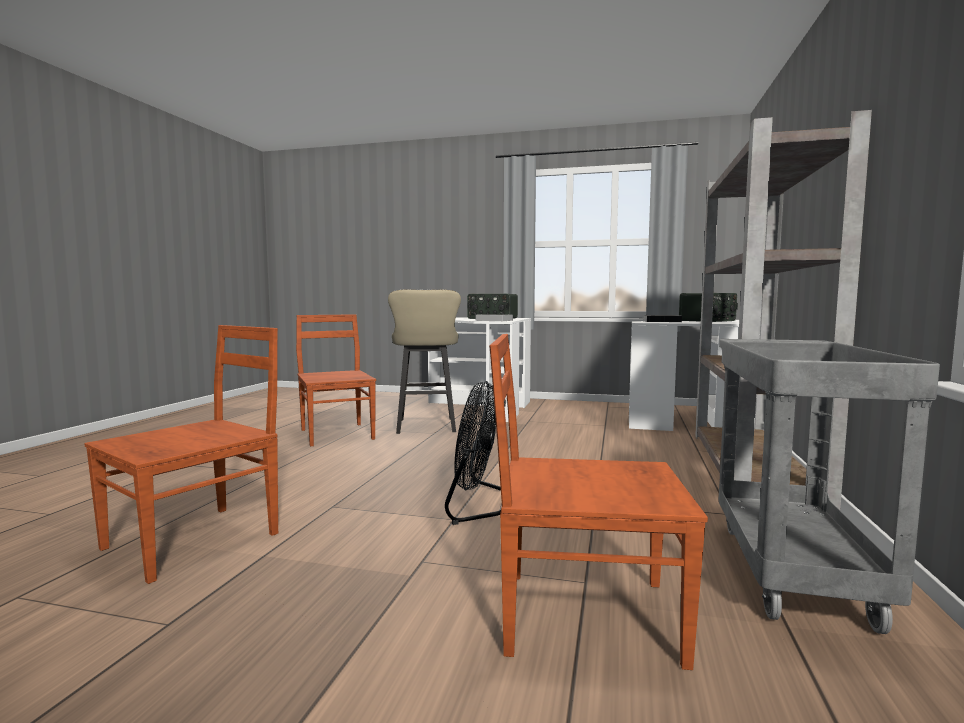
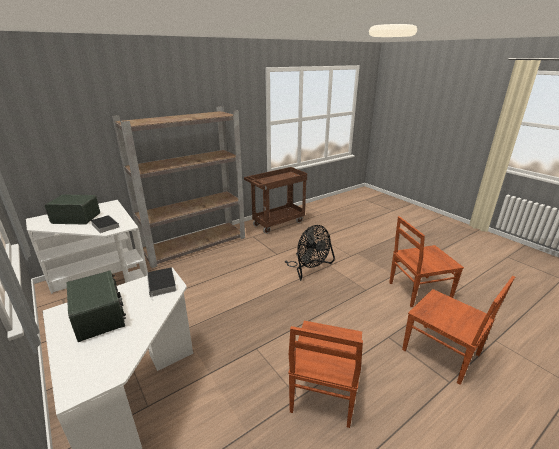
camera: 140 degrees left, 20 degrees up
beige stool [388,289,461,434] -> none
brown chair [489,334,708,670] -> brown chair moved to [402,276,515,385]
grey cart [719,339,940,634] -> brown cart [244,167,307,234]

